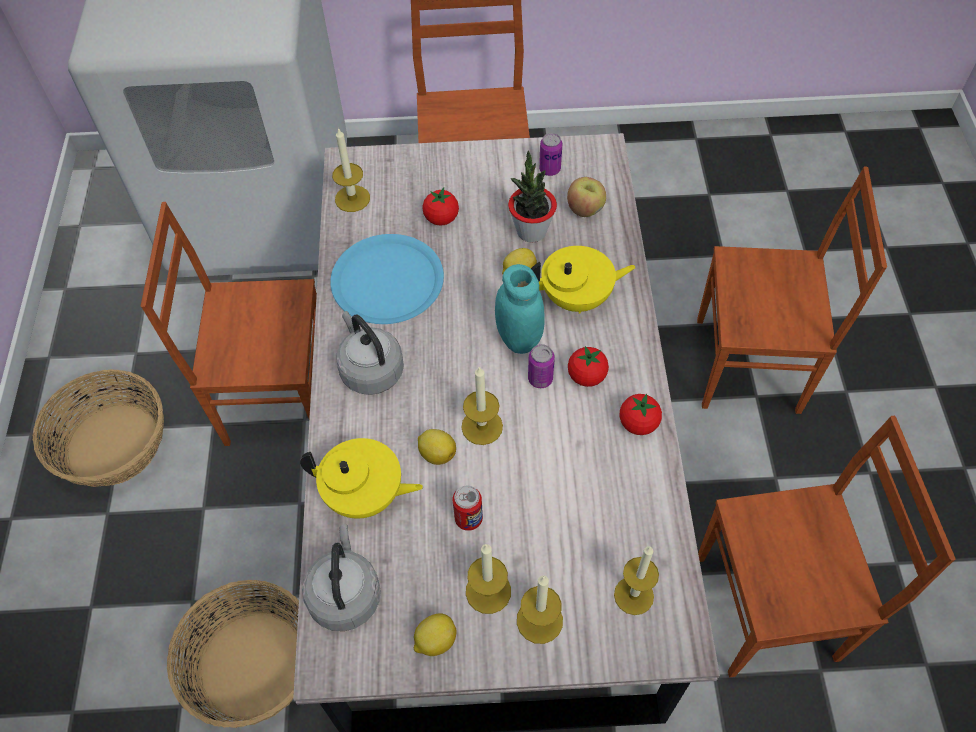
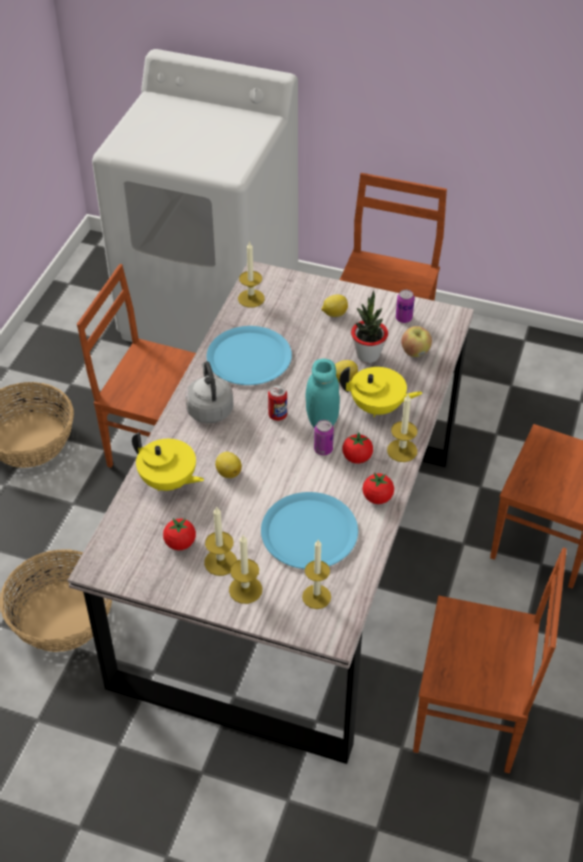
camera: 20 degrees right, 10 degrees down
grey kettle [302,524,381,631] -> none
lemon [414,613,456,656] -> lemon moved to [322,294,348,317]
tomato [422,188,459,226] -> tomato moved to [163,518,196,550]
can [453,486,483,531] -> can moved to [268,385,287,421]
candle [461,366,503,445] -> candle moved to [387,394,417,462]
none -> blue plate [261,492,358,569]

